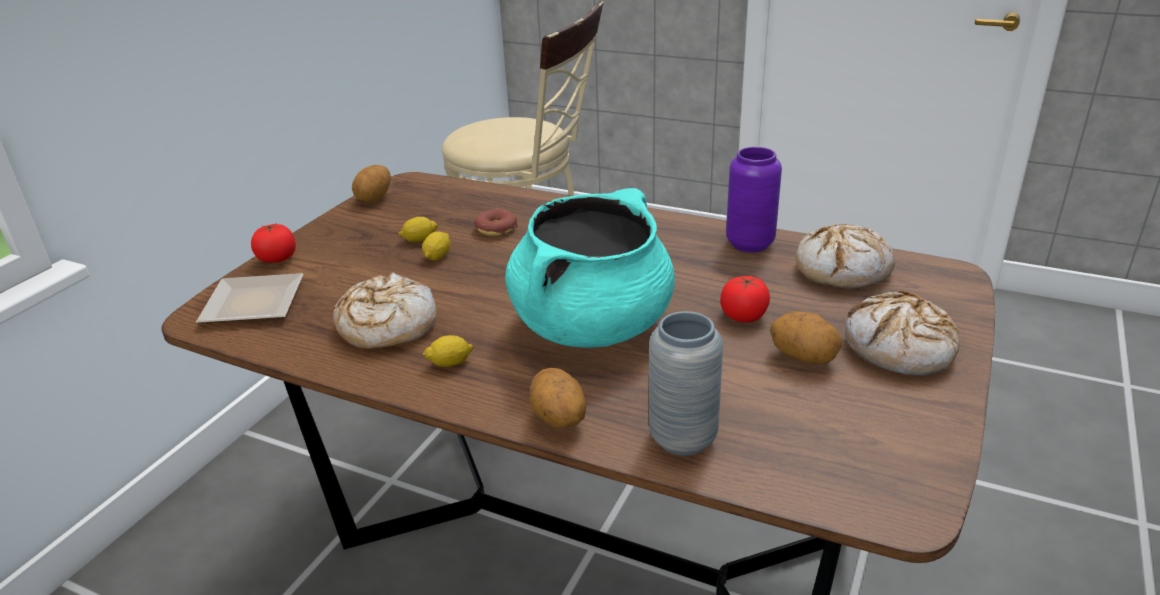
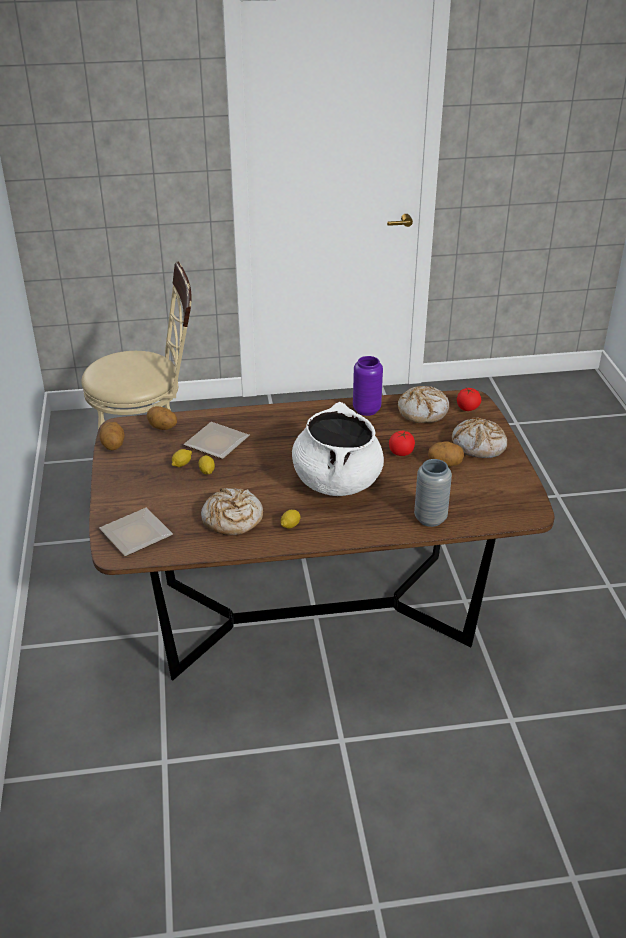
camera: 35 degrees left, 5 degrees up
tomato [251,223,296,263] -> tomato moved to [457,388,481,411]
donut [474,209,518,236] -> plate [183,422,250,459]
turquoise cooking pot [505,188,675,348] -> white cooking pot [292,402,384,496]
potato [529,368,586,428] -> potato moved to [147,406,177,430]

